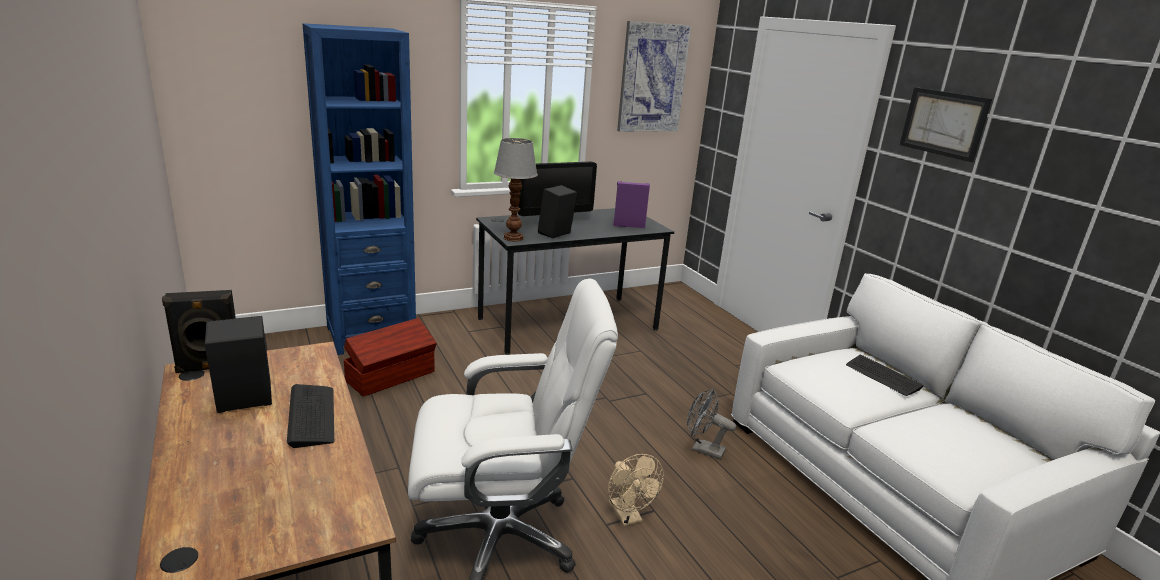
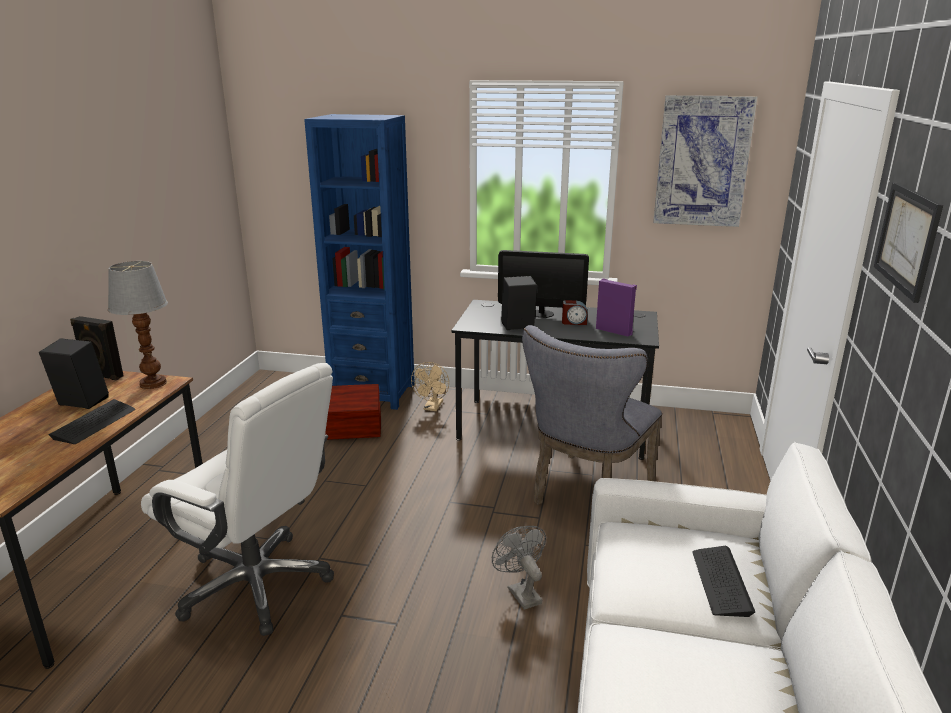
camera: 40 degrees right, 0 degrees up
table lamp [494,138,538,241] -> table lamp moved to [108,261,168,389]
beige fan [608,454,664,526] -> beige fan moved to [411,362,449,411]
none -> grey chair [522,325,662,505]
none -> alarm clock [562,300,587,325]

